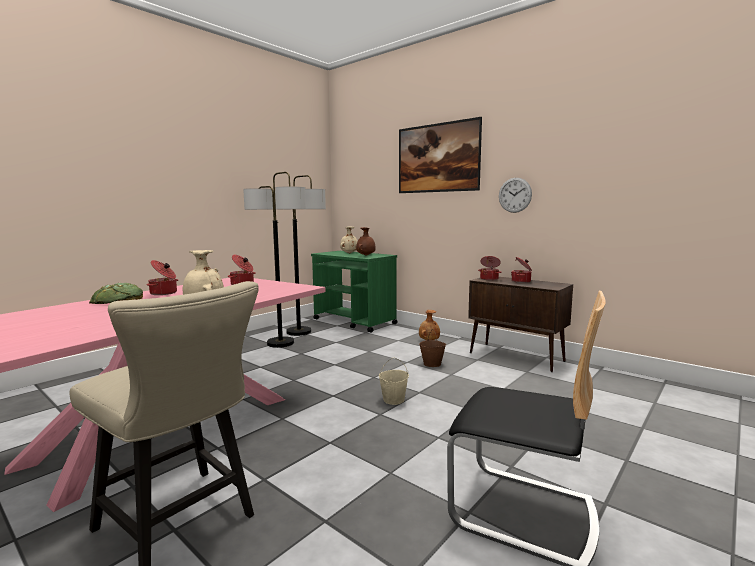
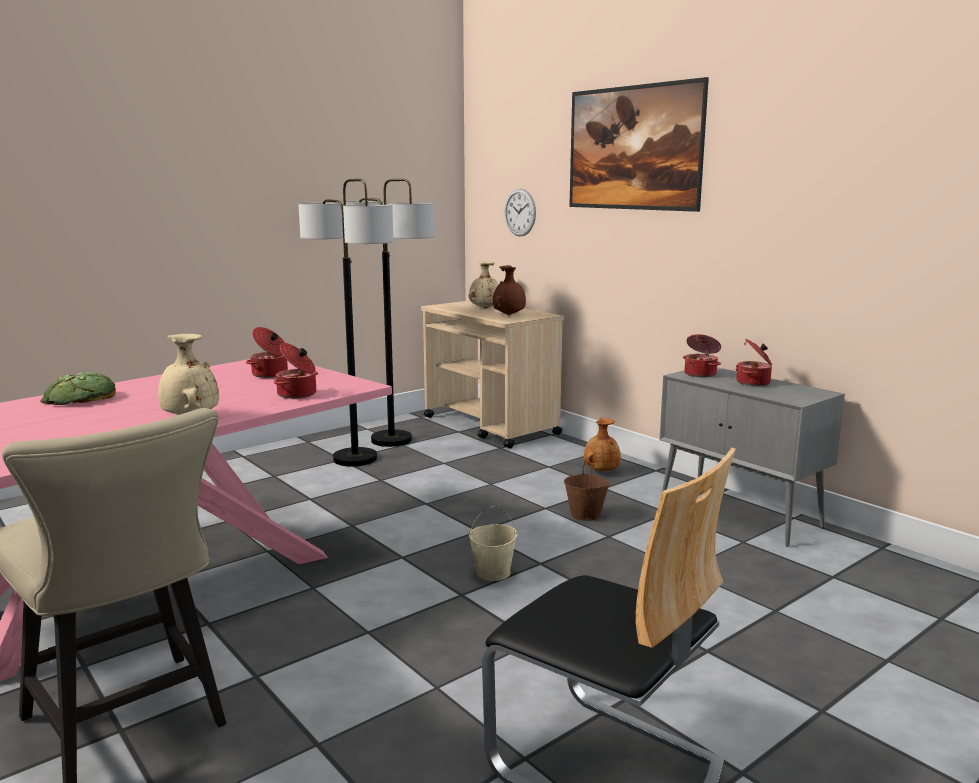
camera: 10 degrees right, 5 degrees up
cooking pot [147,260,178,295] -> cooking pot moved to [274,343,318,399]
green cart [311,251,398,333] -> beige cart [421,301,564,448]
brown cabinet [468,277,573,372] -> grey cabinet [660,367,845,547]
wall clock [499,178,532,213] -> wall clock moved to [505,189,536,236]

